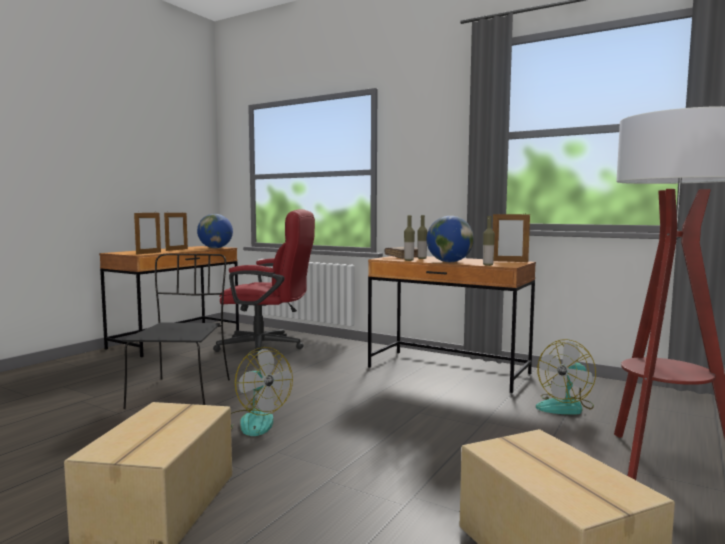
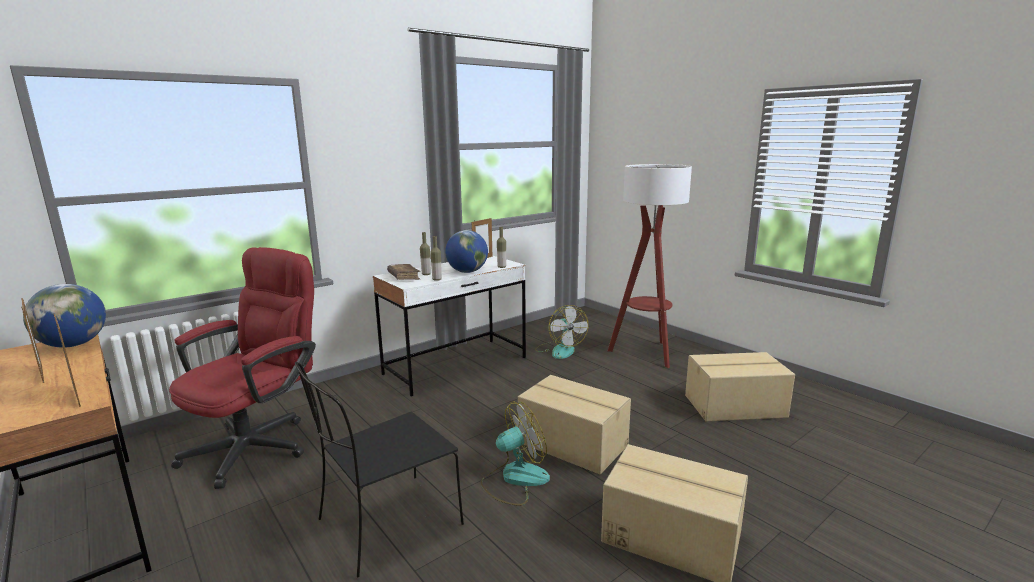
camera: 70 degrees left, 10 degrees up
black chair [123,254,230,409] -> black chair turned 60 degrees counterclockwise [295,362,464,577]
brown desk [368,256,536,393] -> white desk [373,255,526,397]
none -> cardboard box [518,375,631,474]

